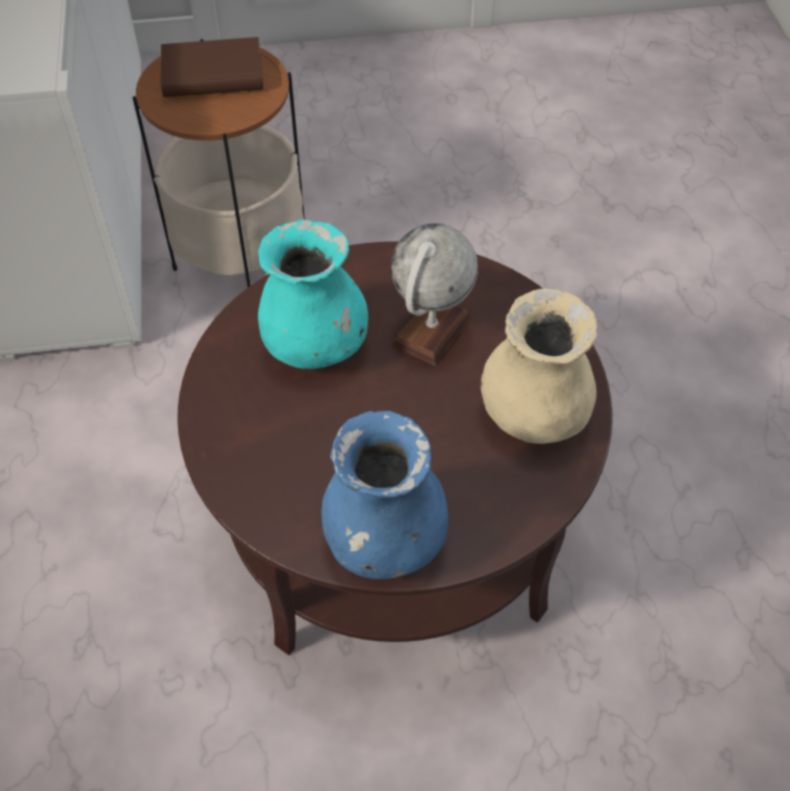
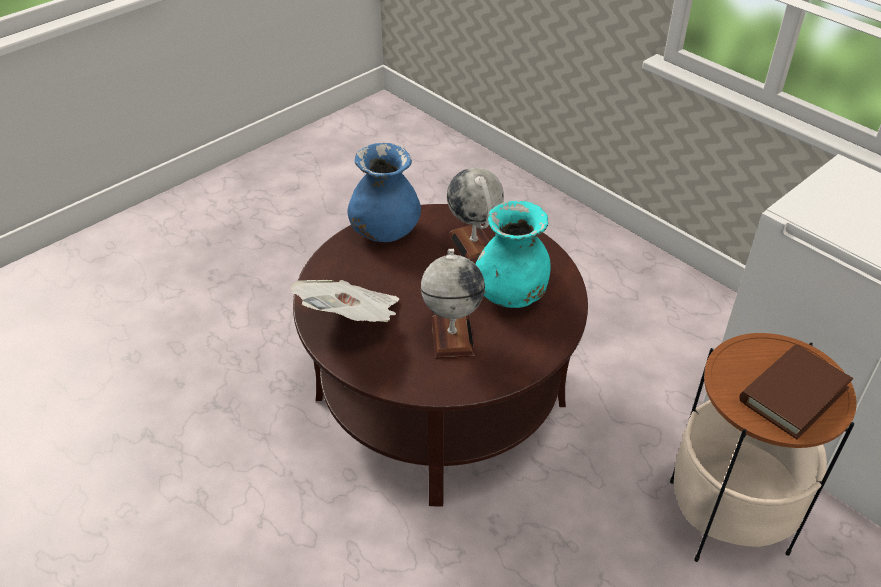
camera: 145 degrees right, 10 degrees down
beige vase [480,288,598,444] -> newspaper [290,280,399,322]
none -> globe [447,167,504,263]

